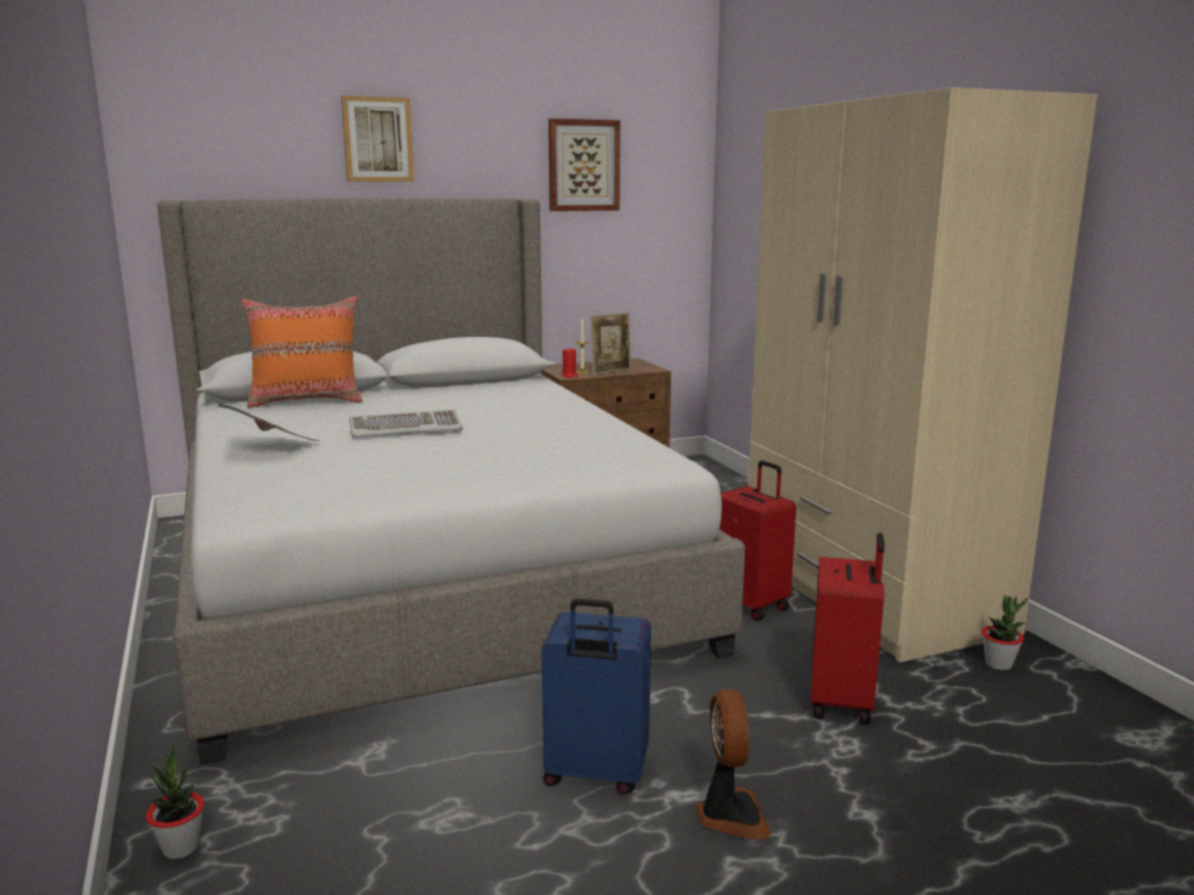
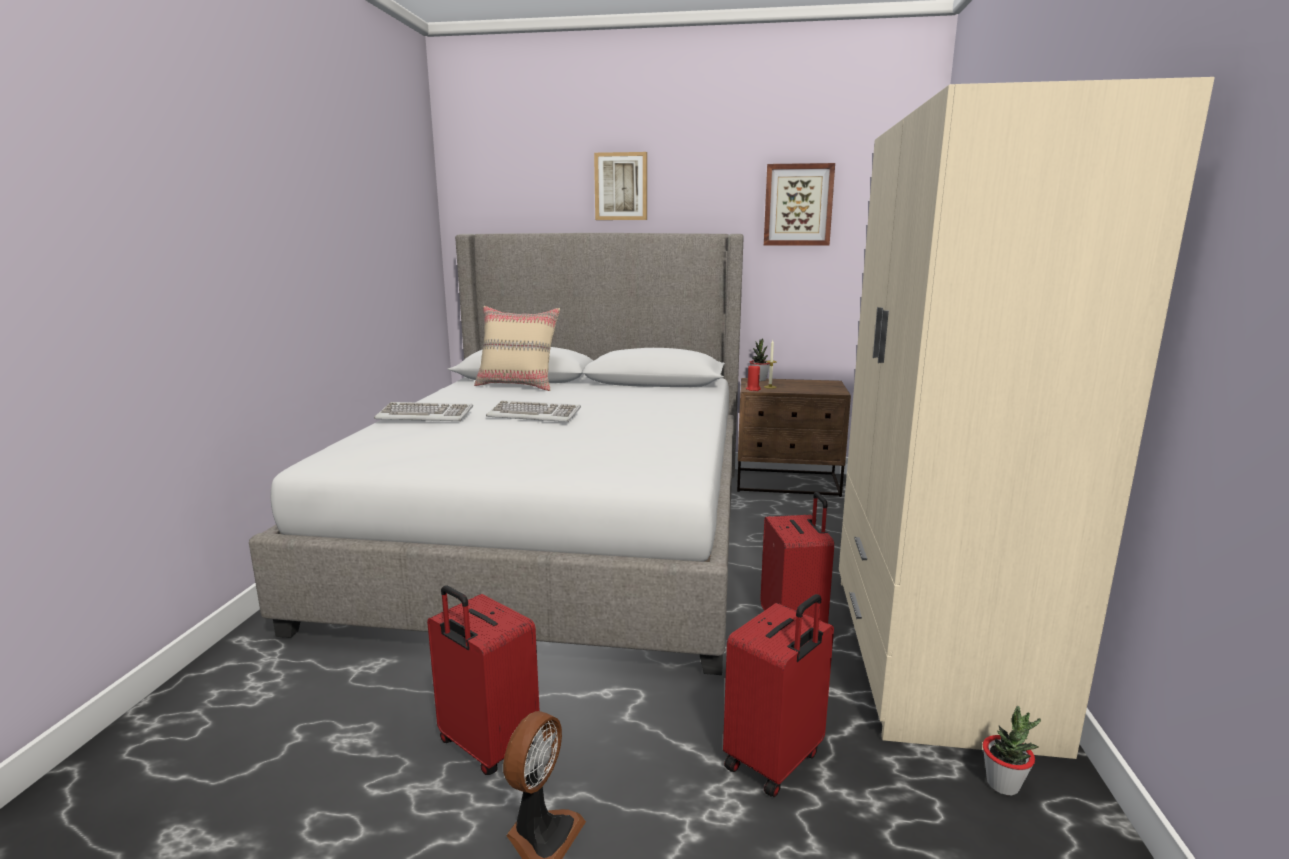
camera: 30 degrees right, 0 degrees up
potted plant [146,744,204,859] -> potted plant moved to [750,338,770,381]
newspaper [217,404,319,441] -> keyboard [374,402,473,421]
orange pillow [242,296,363,408] -> beige pillow [474,306,560,391]
blue suitcase [541,598,651,794] -> red suitcase [427,586,540,775]
picture frame [591,313,631,375] -> none

